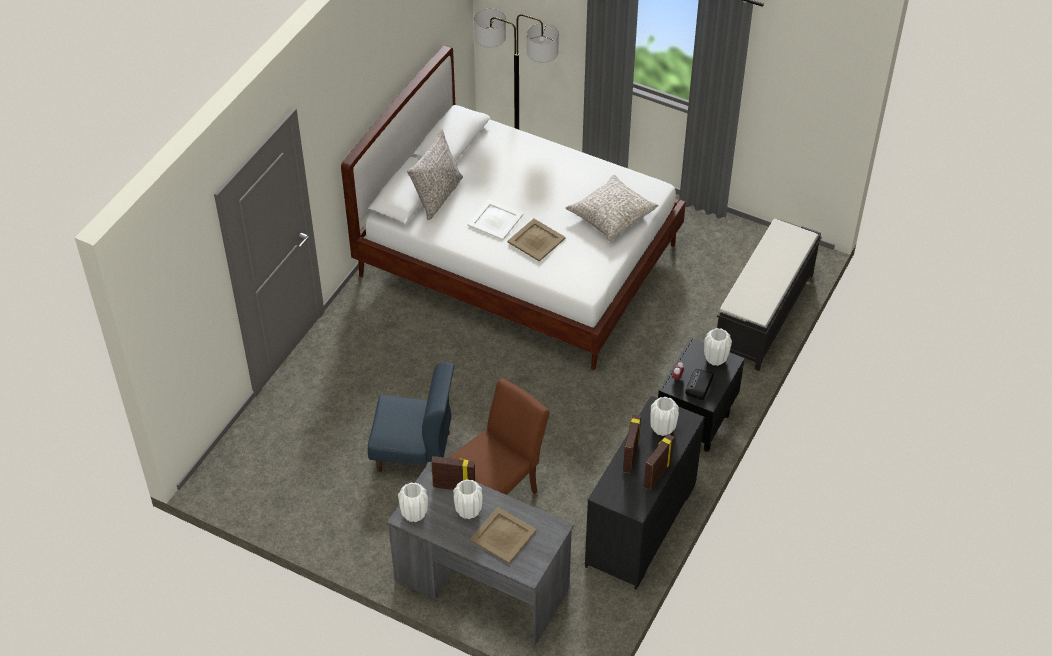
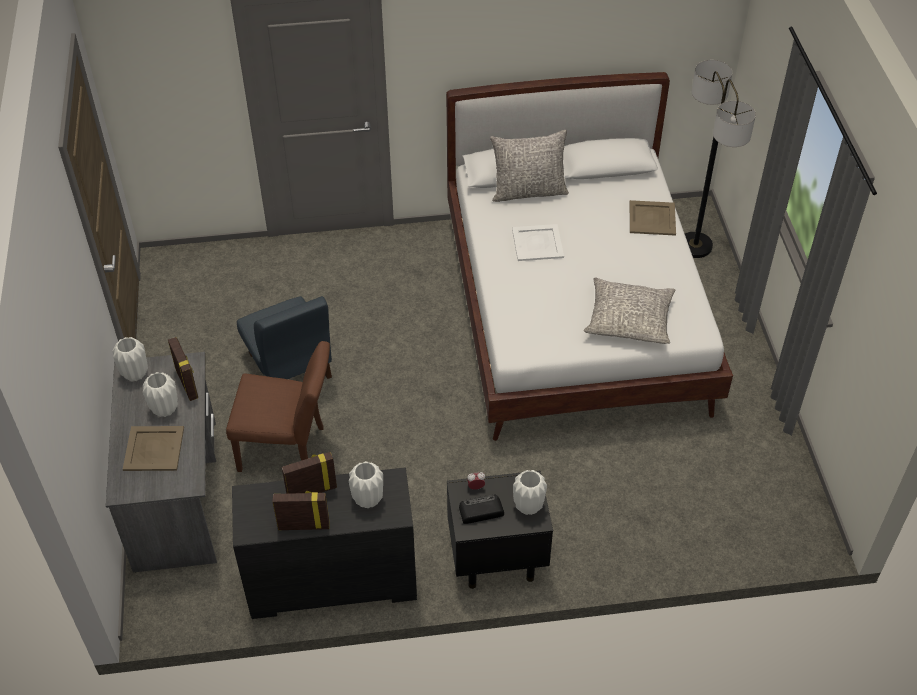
camera: 55 degrees right, 0 degrees up
beige tray [507,218,566,262] -> beige tray moved to [630,200,676,236]
black bench [717,219,822,371] -> none

